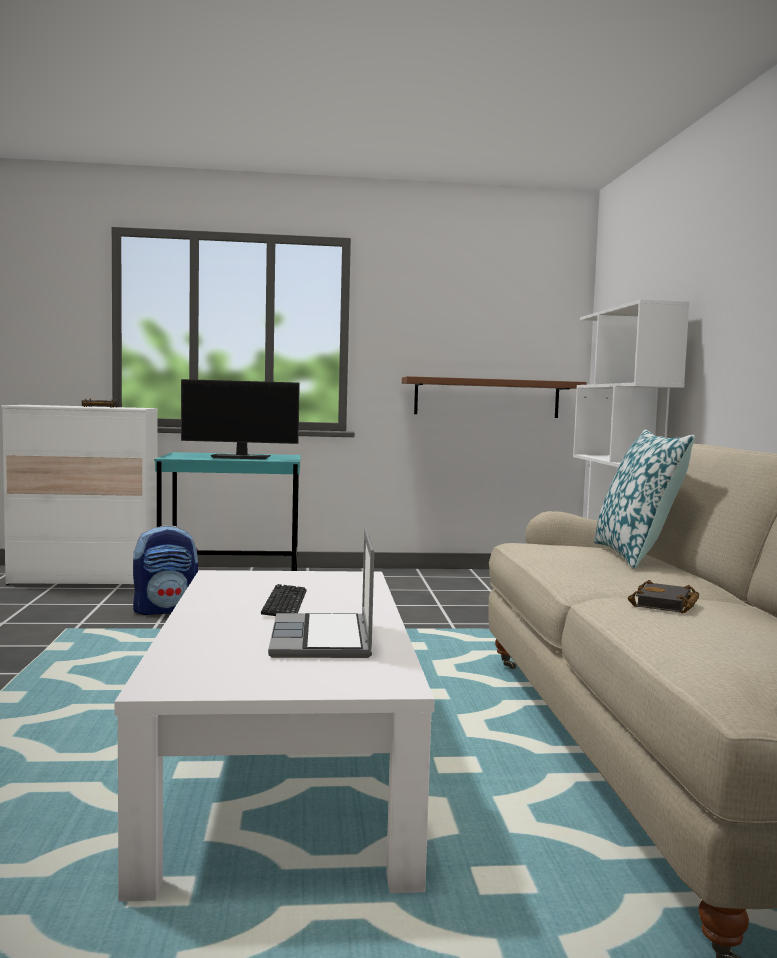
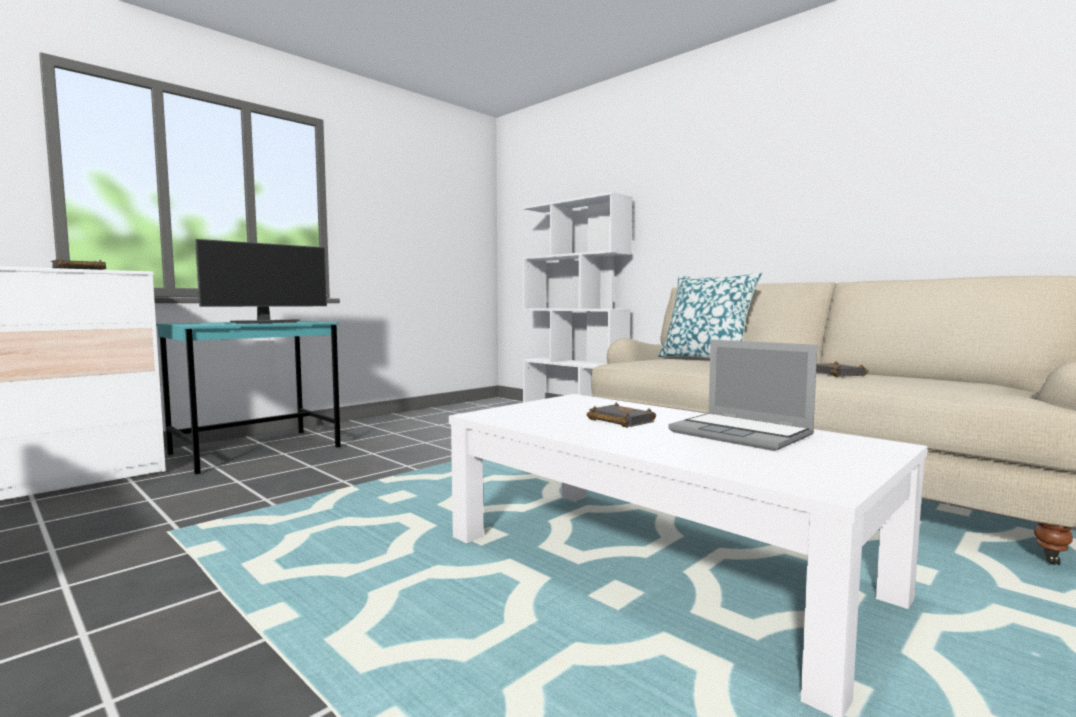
camera: 40 degrees left, 0 degrees up
backpack [133,525,198,615] -> none
keyboard [261,584,307,616] -> black book [587,403,656,428]
brown shelf [402,376,587,418] -> none

